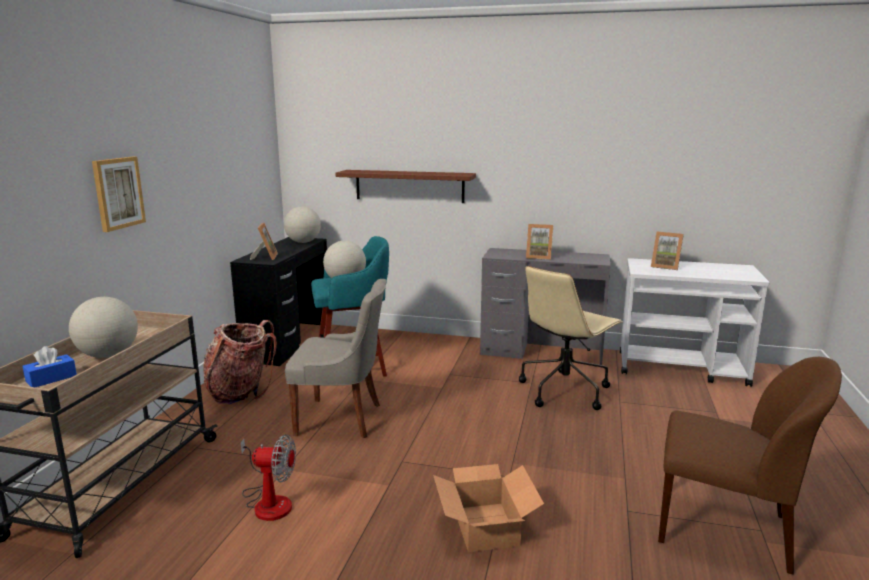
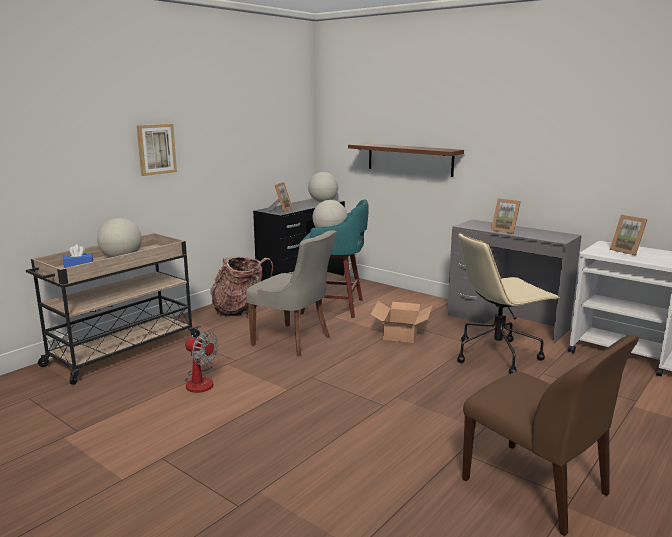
camera: 25 degrees right, 0 degrees up
cardboard box [433,464,544,552] -> cardboard box moved to [371,301,432,343]

